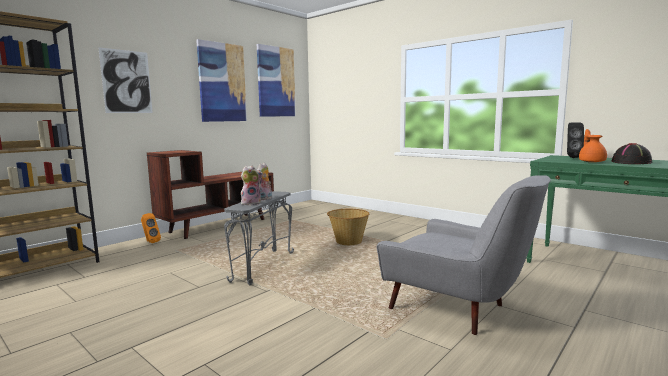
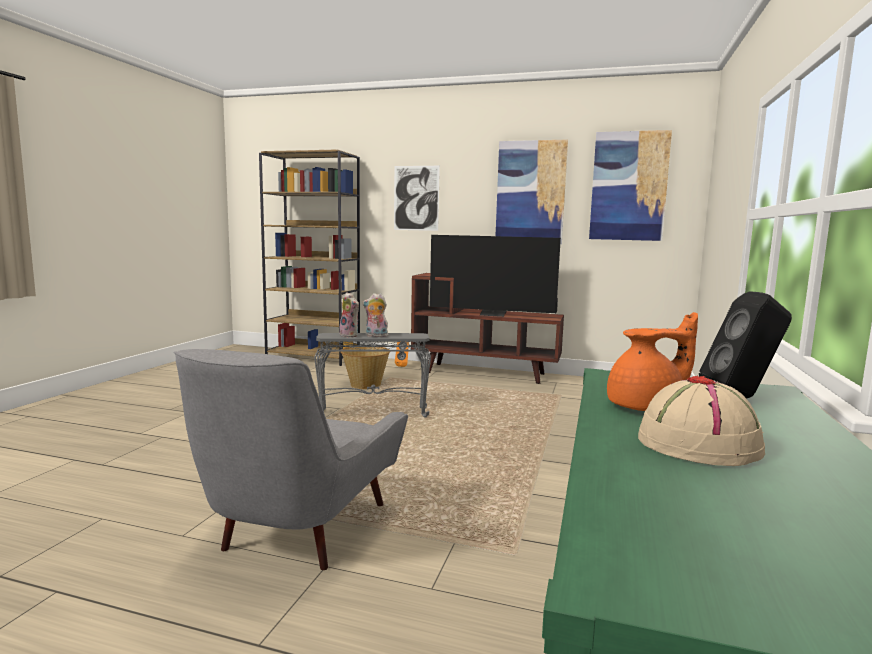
camera: 65 degrees right, 0 degrees up
basket [327,209,369,245] -> basket moved to [341,347,390,389]
black hat [612,143,652,164] -> beige hat [638,376,765,466]
none -> television [430,235,561,317]

